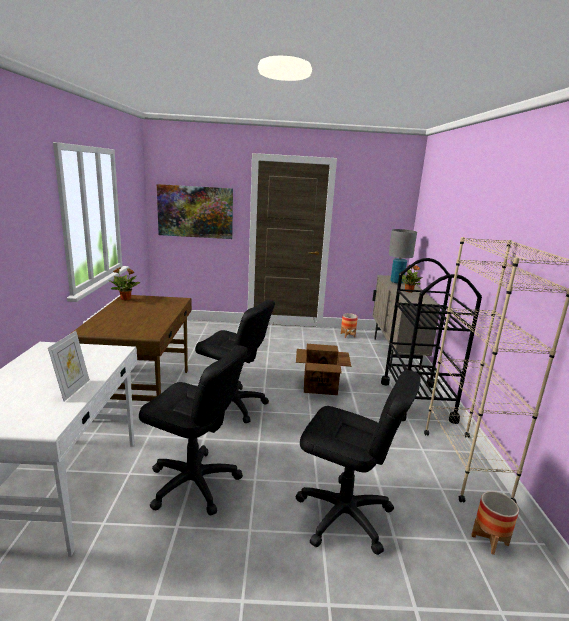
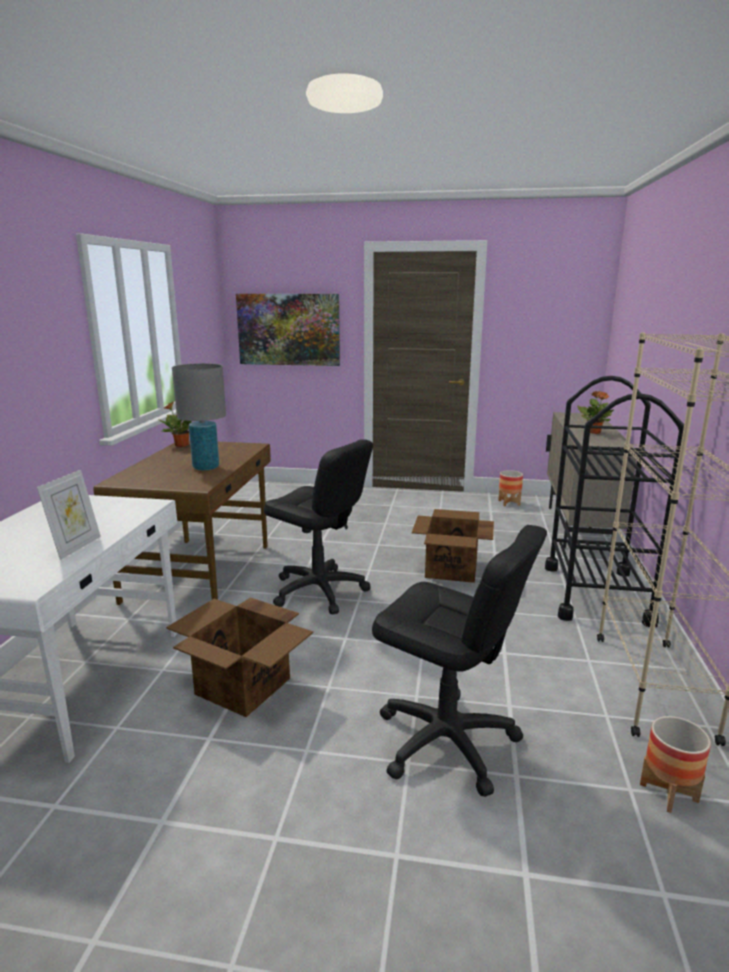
camera: 10 degrees right, 0 degrees up
black office chair [139,345,248,515] -> cardboard box [166,598,313,717]
grey table lamp [389,229,417,283] -> grey table lamp moved to [172,363,226,471]

